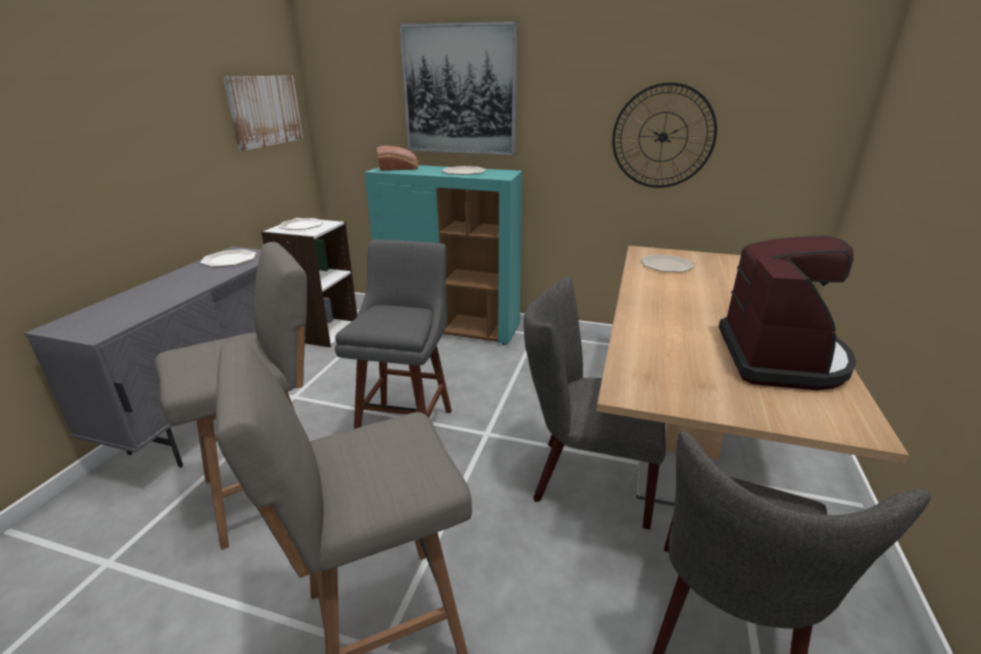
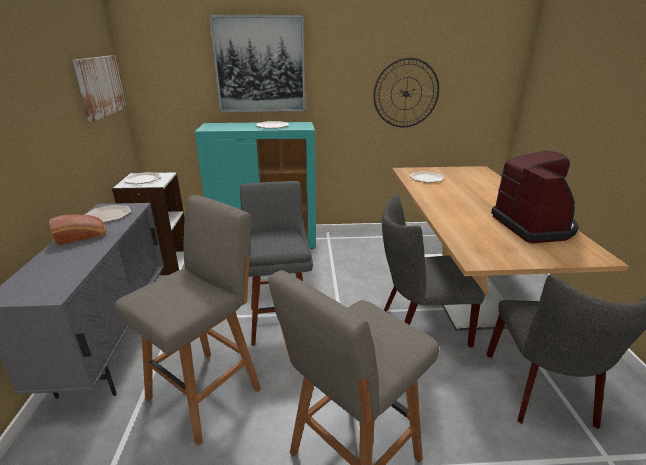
camera: 20 degrees left, 0 degrees up
bread [377,146,418,171] -> bread moved to [49,214,106,245]

